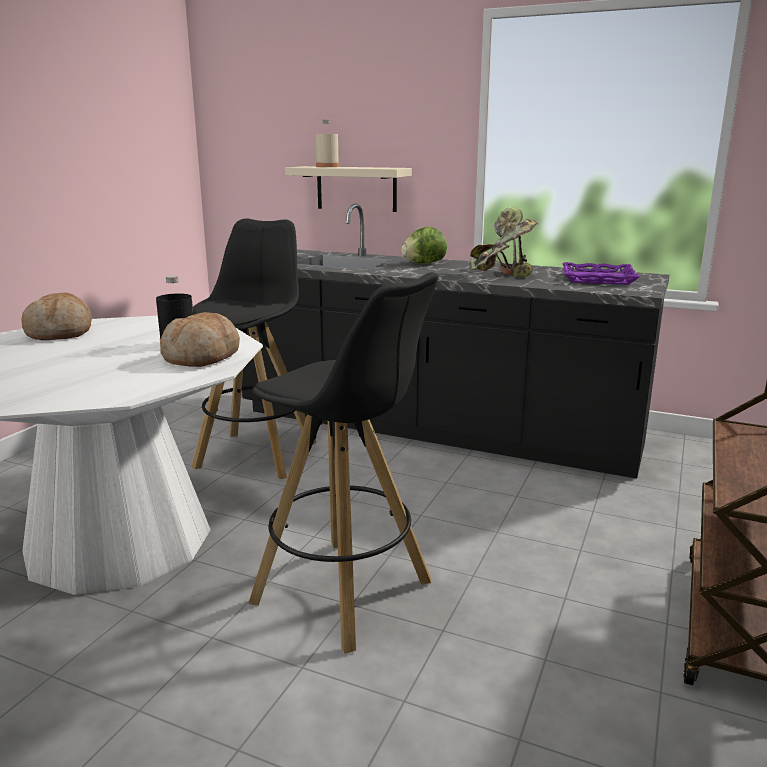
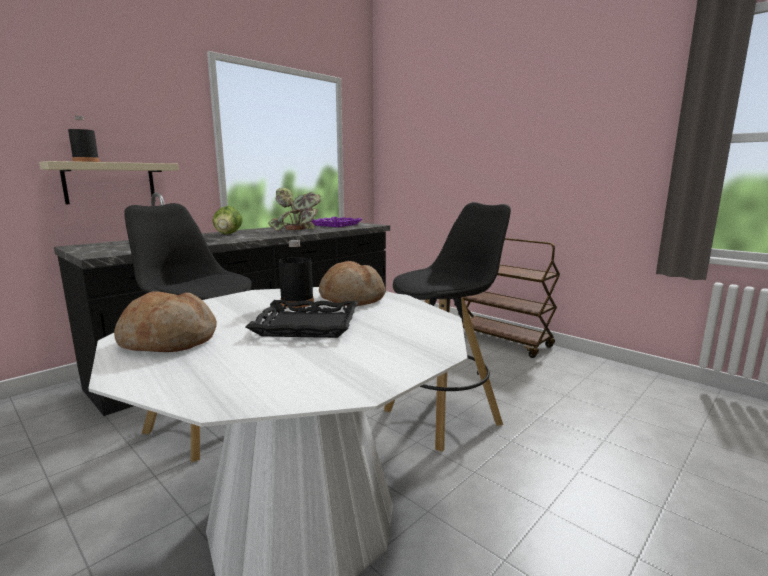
camera: 70 degrees left, 5 degrees down
beige bottle [315,120,339,167] -> black bottle [68,116,99,162]
none -> black tray [245,300,358,338]

